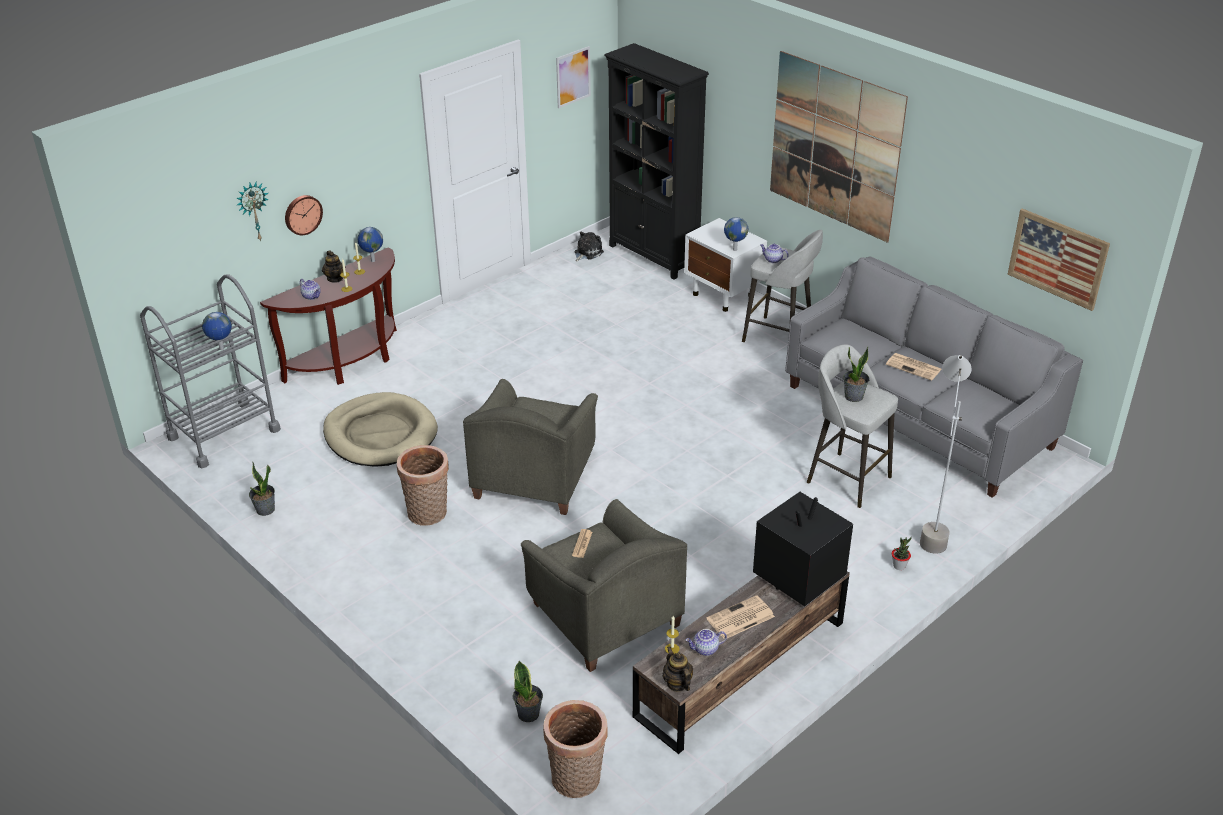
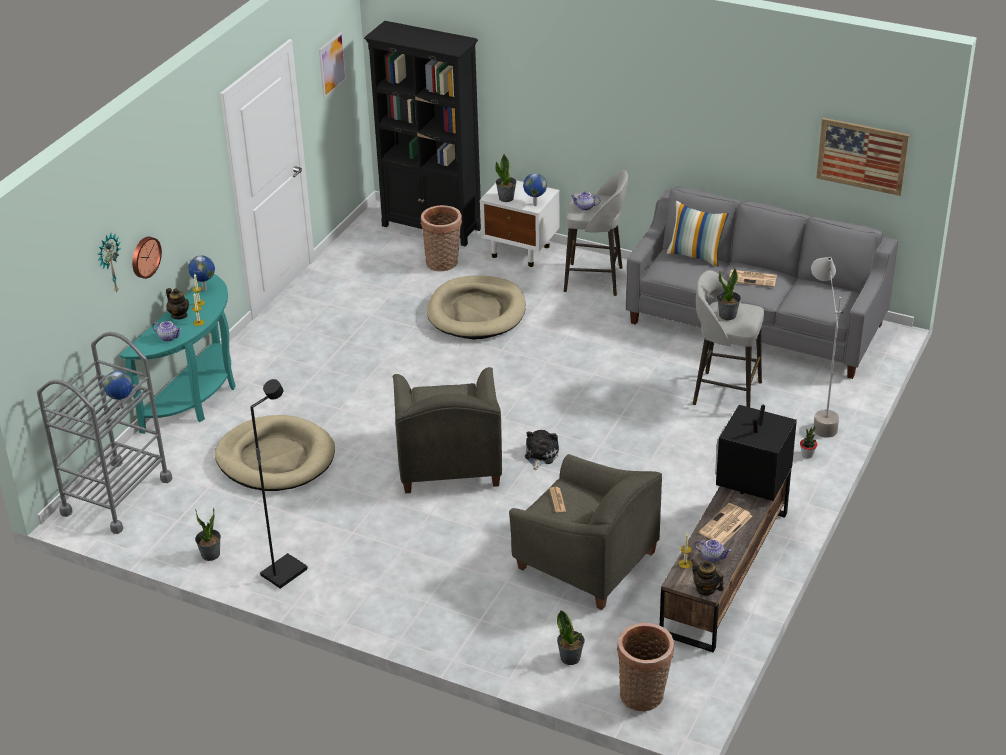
camera: 20 degrees left, 0 degrees up
brown console table [260,247,397,385] -> turquoise console table [119,274,235,434]
basket [397,445,449,526] -> basket moved to [421,205,462,271]
plush toy [574,231,604,262] -> plush toy moved to [525,430,559,471]
teapot [685,629,727,656] -> teapot turned 120 degrees counterclockwise [695,539,731,563]
picture [770,51,908,243] -> none
none -> black floor lamp [250,379,308,589]
none -> beige dog bed [427,275,526,339]
none -> potted plant [495,154,517,202]
none -> pillow [667,201,729,267]

